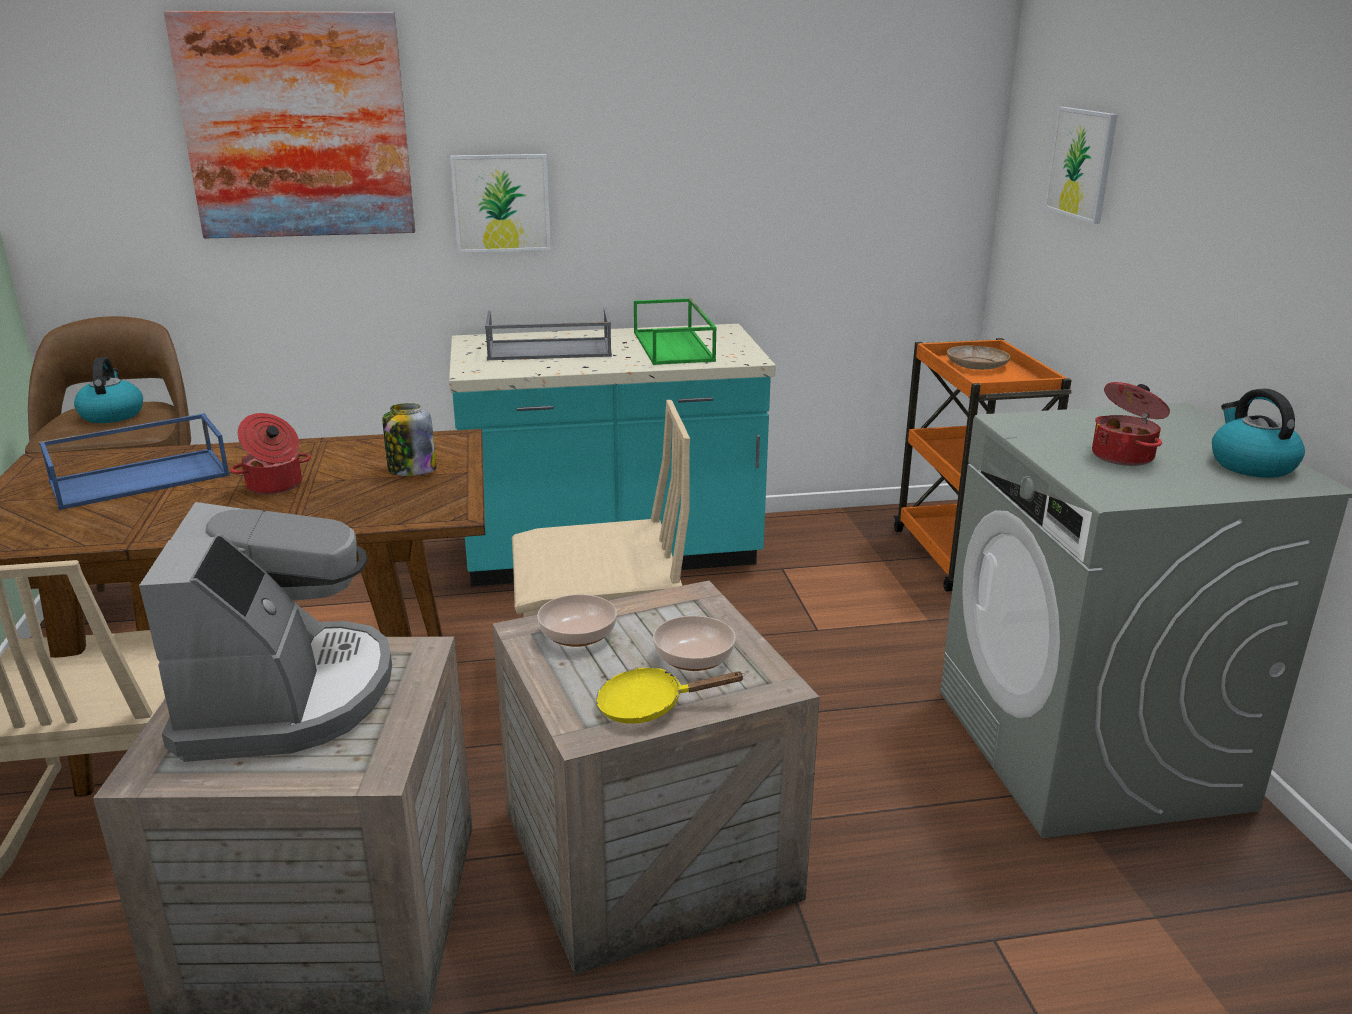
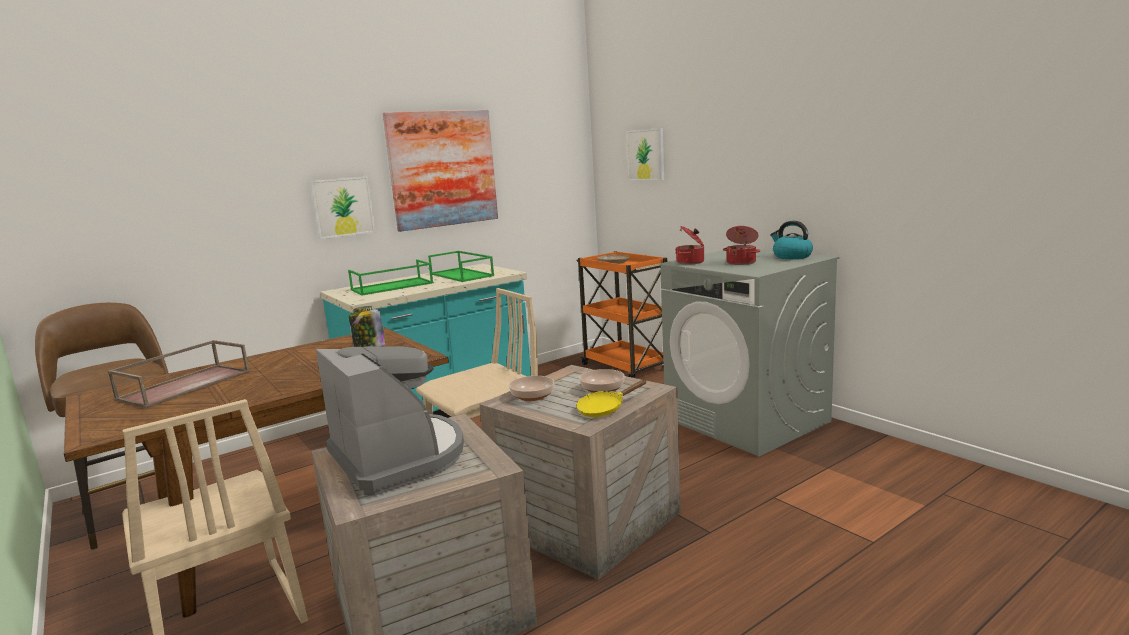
camera: 25 degrees left, 10 degrees down
blue tray [39,413,230,510] -> brown tray [108,340,250,408]
kettle [74,357,143,423] -> none
picture [164,11,415,239] -> picture moved to [383,110,498,232]
cooking pot [230,413,311,495] -> cooking pot moved to [675,226,704,265]
grey tray [485,307,612,360] -> green tray [348,259,434,296]

